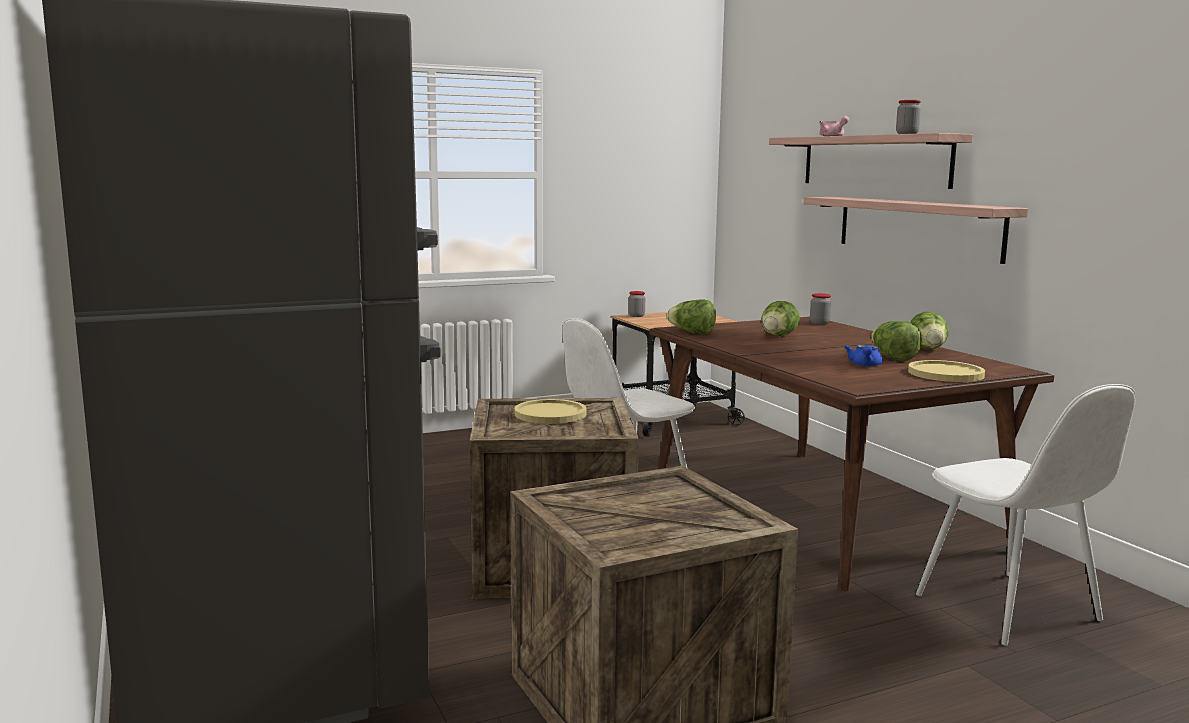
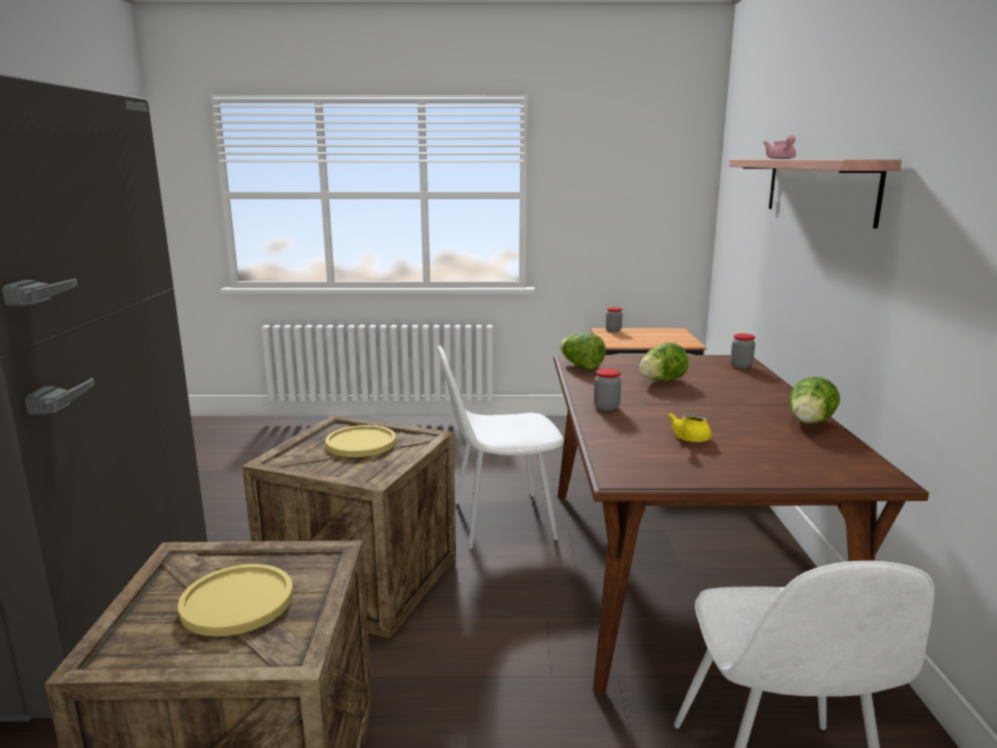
camera: 25 degrees right, 5 degrees up
shelf [803,197,1028,264] -> none
blue teapot [844,345,883,367] -> yellow teapot [668,413,711,442]
lettuce [871,321,922,361] -> none
jar [896,100,921,134] -> jar moved to [594,368,621,411]
yellow plate [908,360,985,382] -> yellow plate moved to [178,564,293,636]

